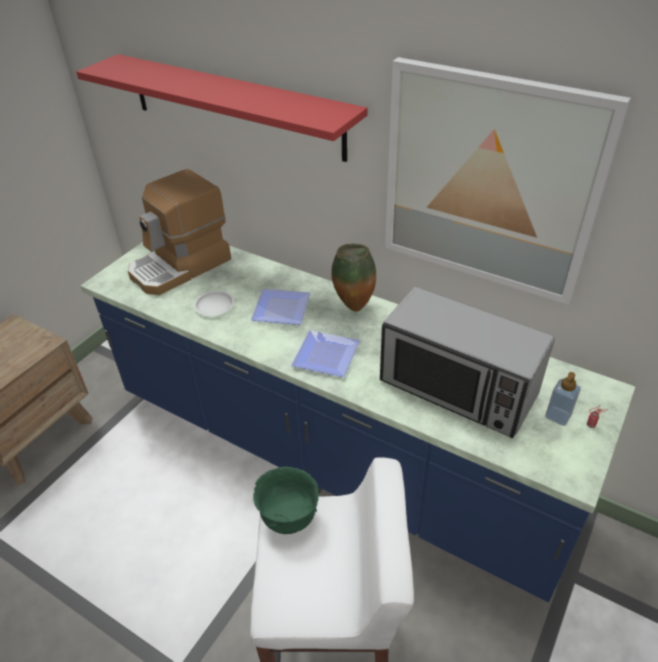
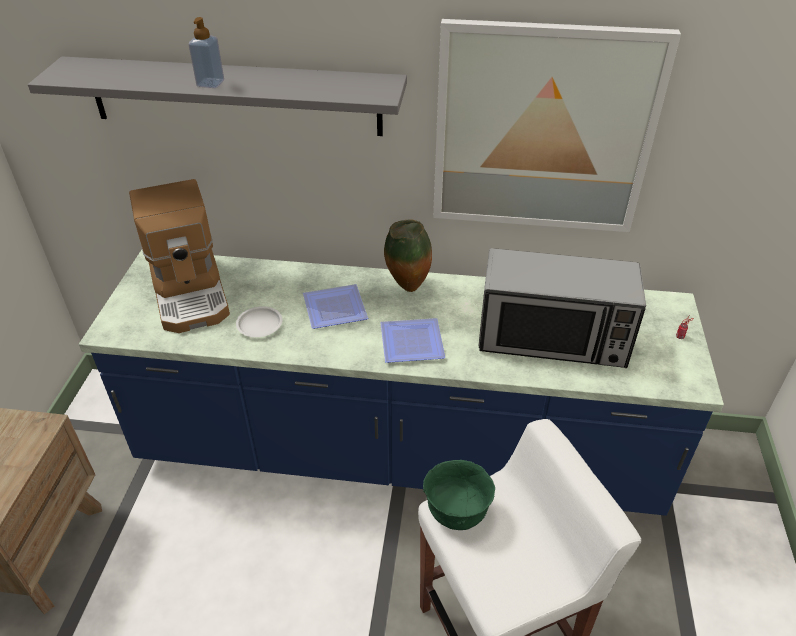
camera: 25 degrees left, 0 degrees up
red shelf [76,54,367,162] -> grey shelf [28,56,407,136]
coffee machine [128,169,231,295] -> coffee machine turned 45 degrees counterclockwise [129,179,230,333]
soap dispenser [545,372,581,426] -> soap dispenser moved to [189,17,224,88]

